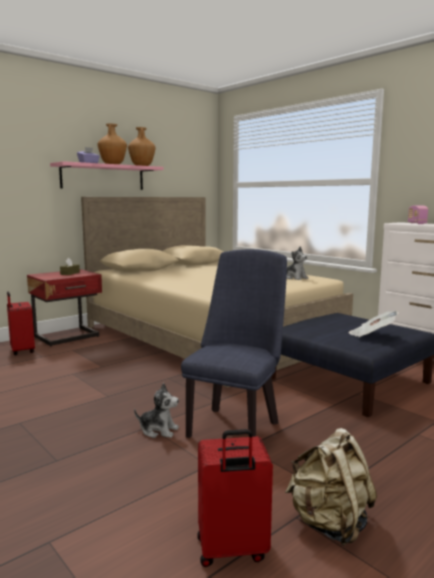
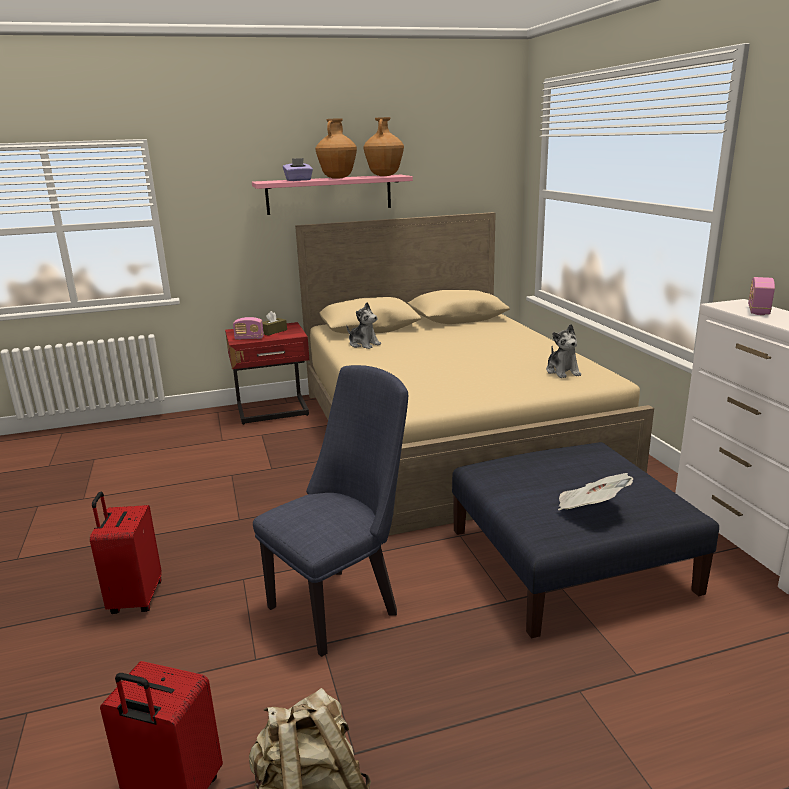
camera: 25 degrees right, 10 degrees up
red suitcase [7,292,35,355] -> red suitcase moved to [90,492,162,614]
plush toy [134,383,179,438] -> plush toy moved to [346,302,381,349]
none -> radio [233,317,264,340]

